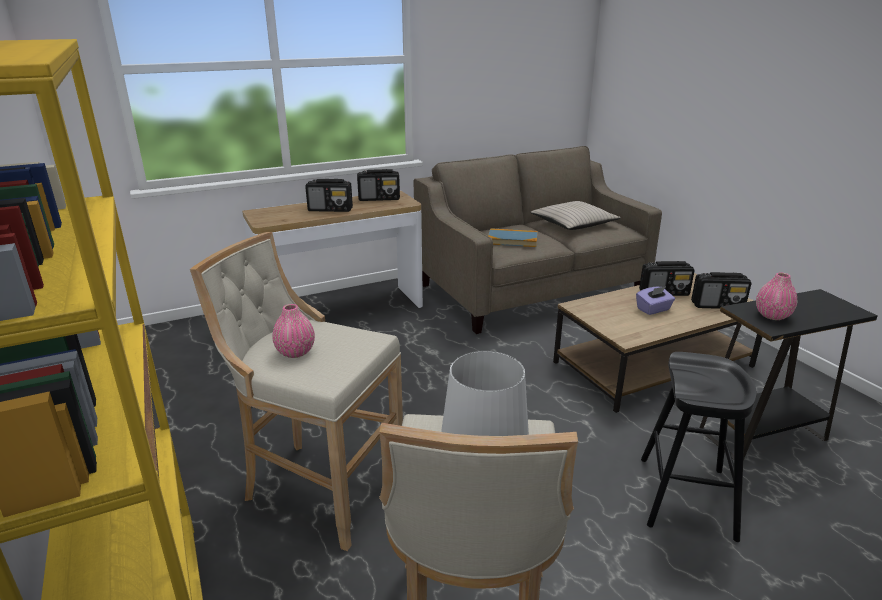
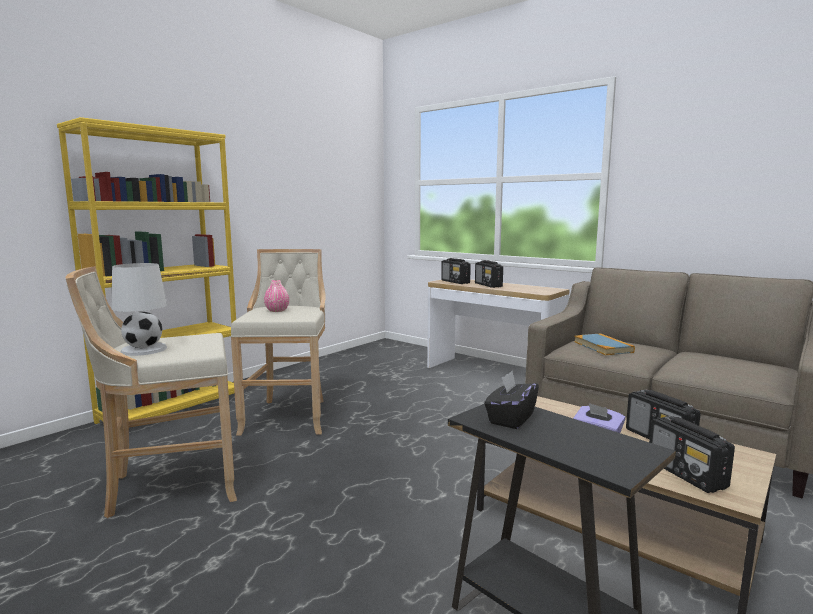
camera: 65 degrees right, 15 degrees down
radio [357,169,400,201] -> radio moved to [441,258,471,284]
beige pillow [531,201,621,230] -> none
black stool [641,352,757,542] -> none
pink vase [756,272,797,320] -> black tissue box [484,371,539,429]

